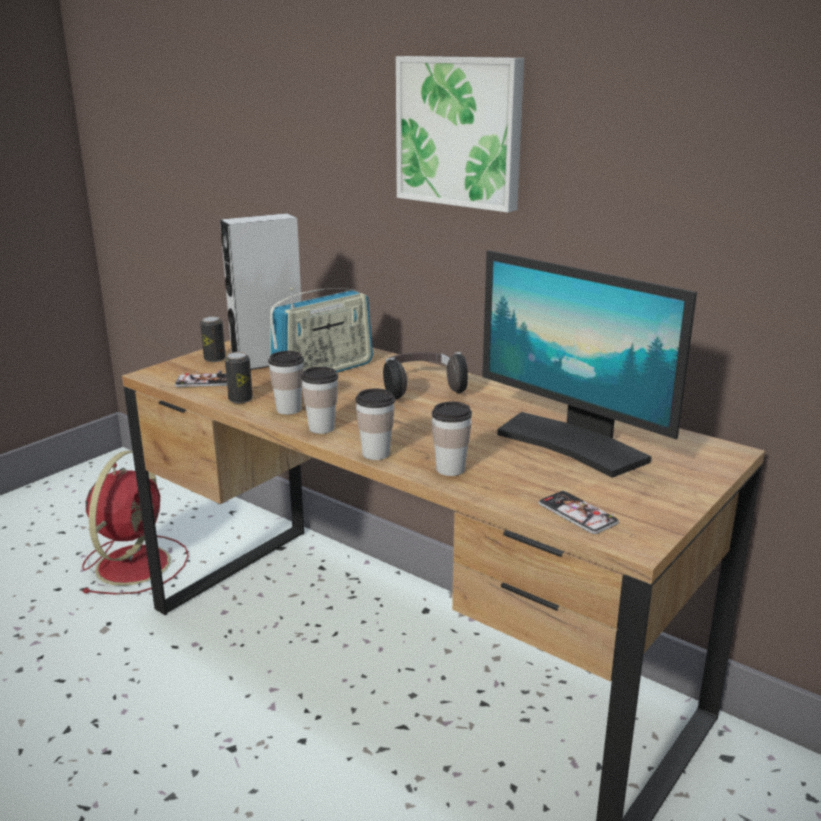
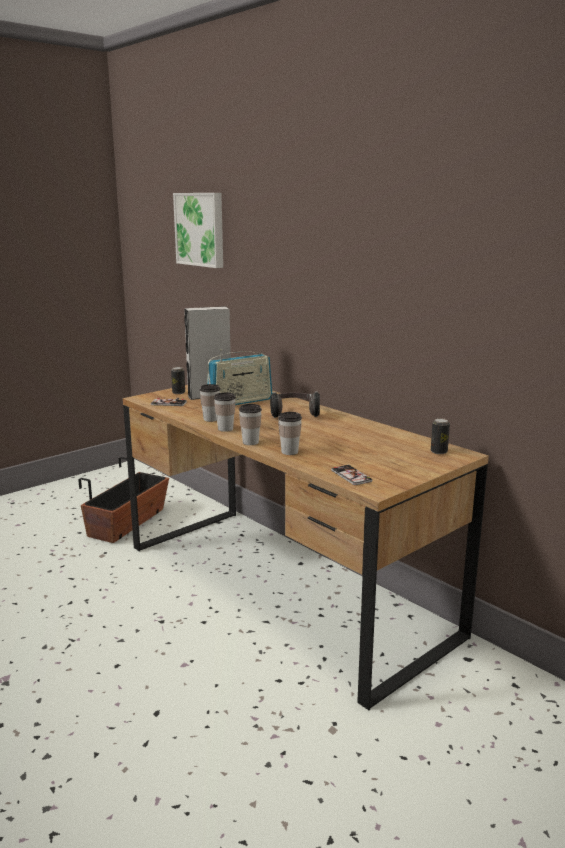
camera: 10 degrees right, 5 degrees down
red fan [82,451,189,595] -> planter [78,457,169,543]
can [225,352,253,403] -> can moved to [431,418,450,454]
picture [396,56,524,213] -> picture moved to [173,193,223,268]
monitor [482,250,697,478] -> none

